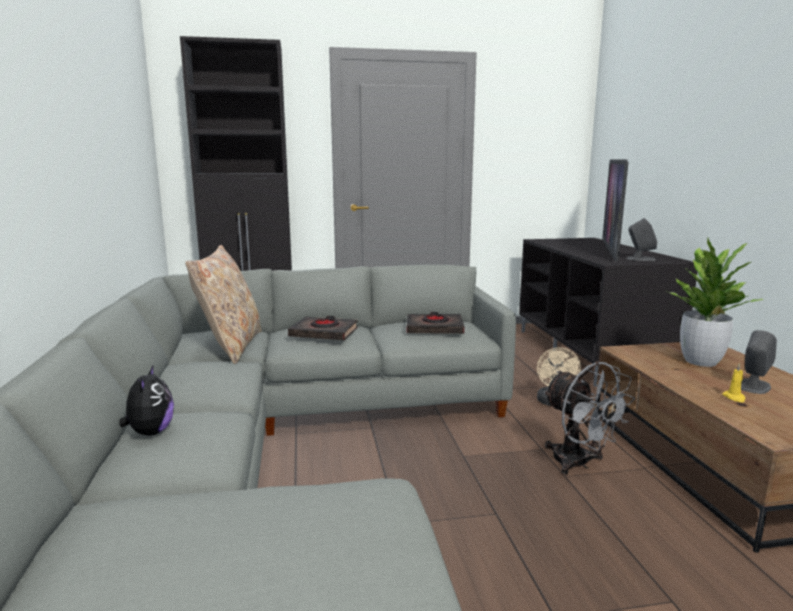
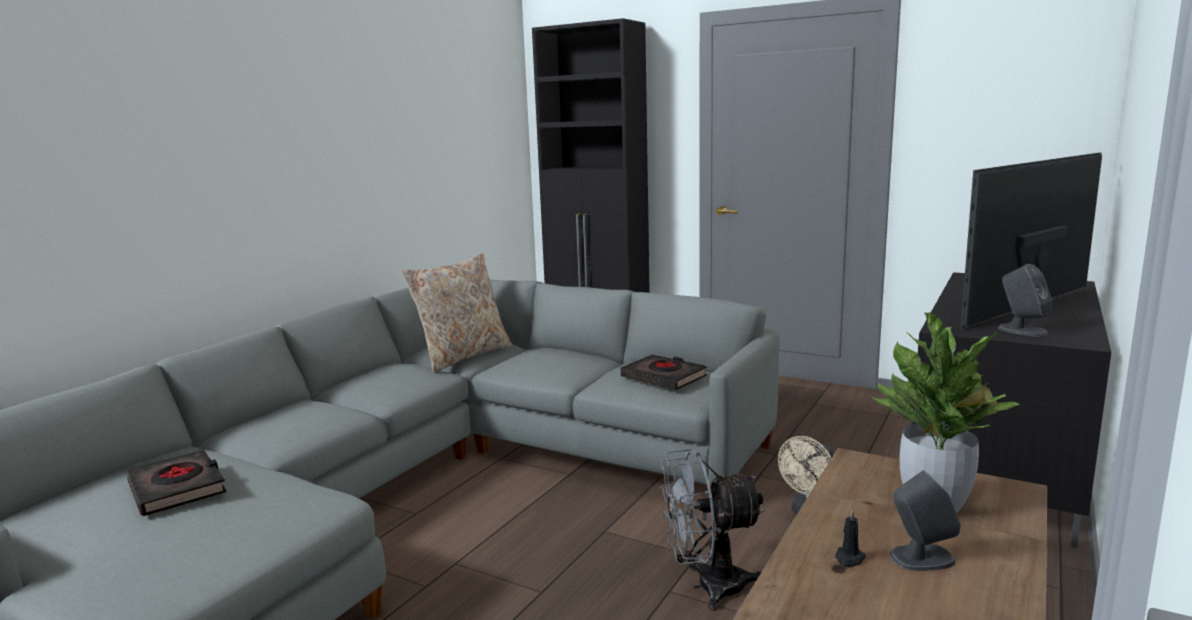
camera: 40 degrees right, 0 degrees up
plush toy [119,364,174,436] -> none
black book [288,316,358,340] -> black book moved to [126,450,227,516]
grey fan [543,361,635,475] -> grey fan turned 75 degrees clockwise [660,449,765,611]
yellow candle [722,363,746,402] -> black candle [835,508,866,568]

